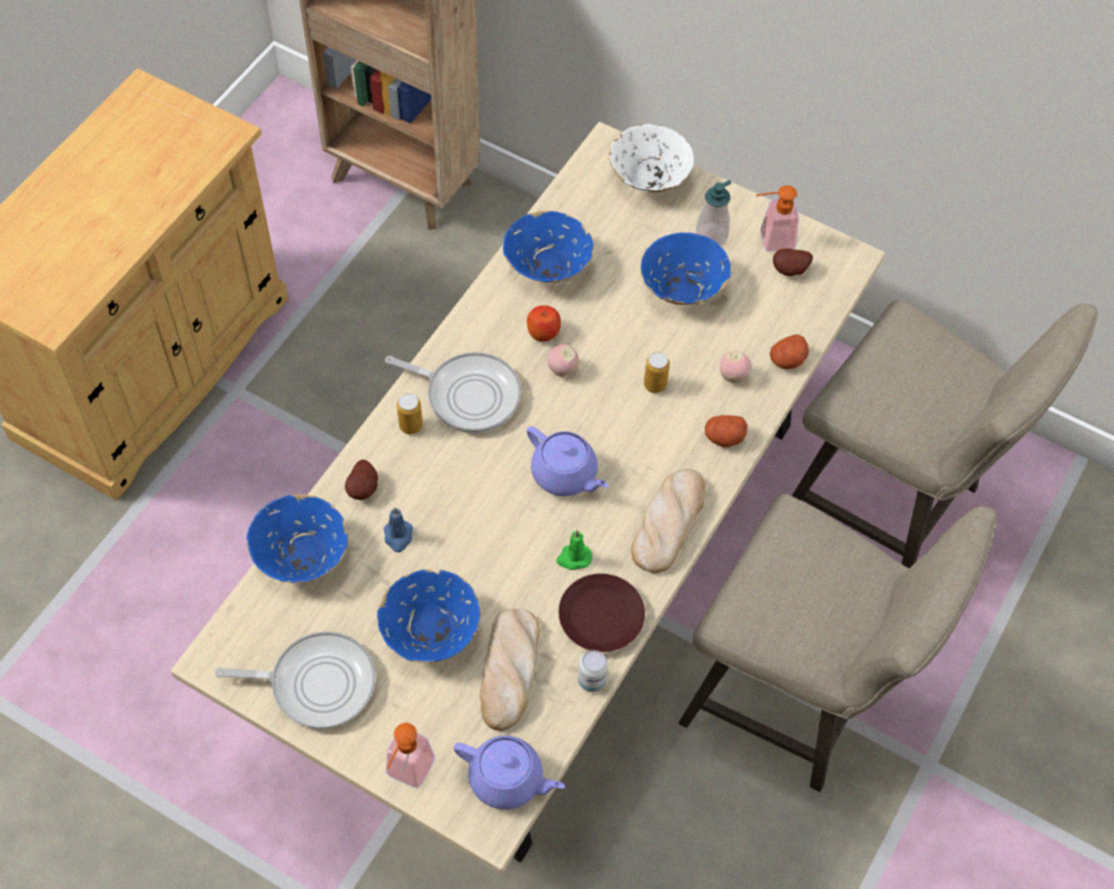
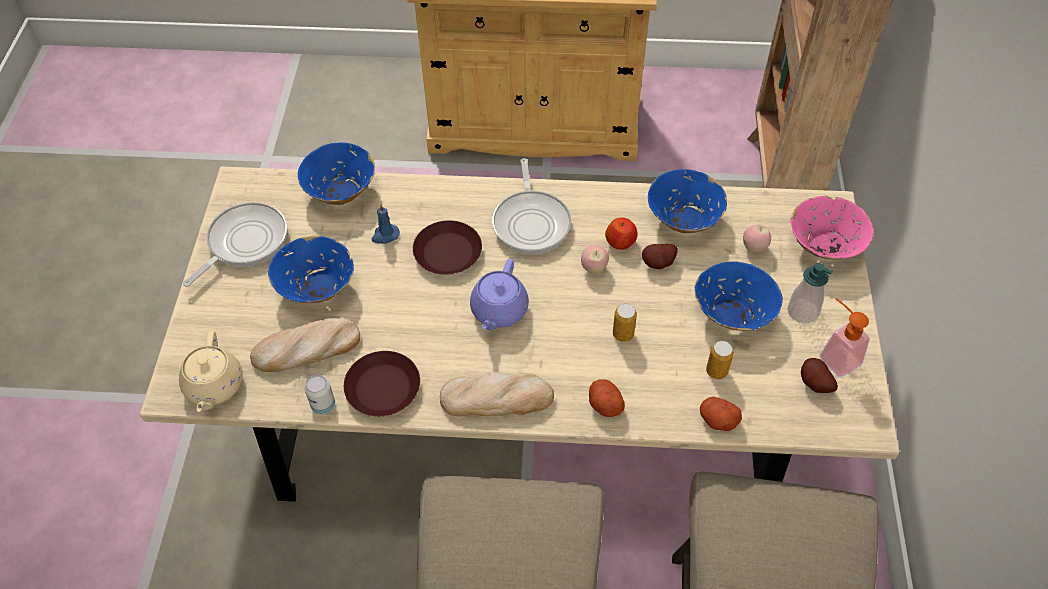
camera: 65 degrees right, 5 degrees down
frying pan [215,631,375,729] -> frying pan turned 120 degrees counterclockwise [183,202,287,287]
potato [345,460,378,500] -> potato moved to [642,244,678,269]
soap dispenser [386,723,435,788] -> none
can [397,393,423,434] -> can moved to [706,341,734,379]
purple teapot [454,736,565,810] -> beige teapot [179,331,243,412]
green candle [557,530,592,570] -> none
white bowl [609,124,694,192] -> pink bowl [790,196,874,259]
apple [720,351,751,383] -> apple moved to [743,224,771,253]
none -> brown plate [413,220,482,275]

